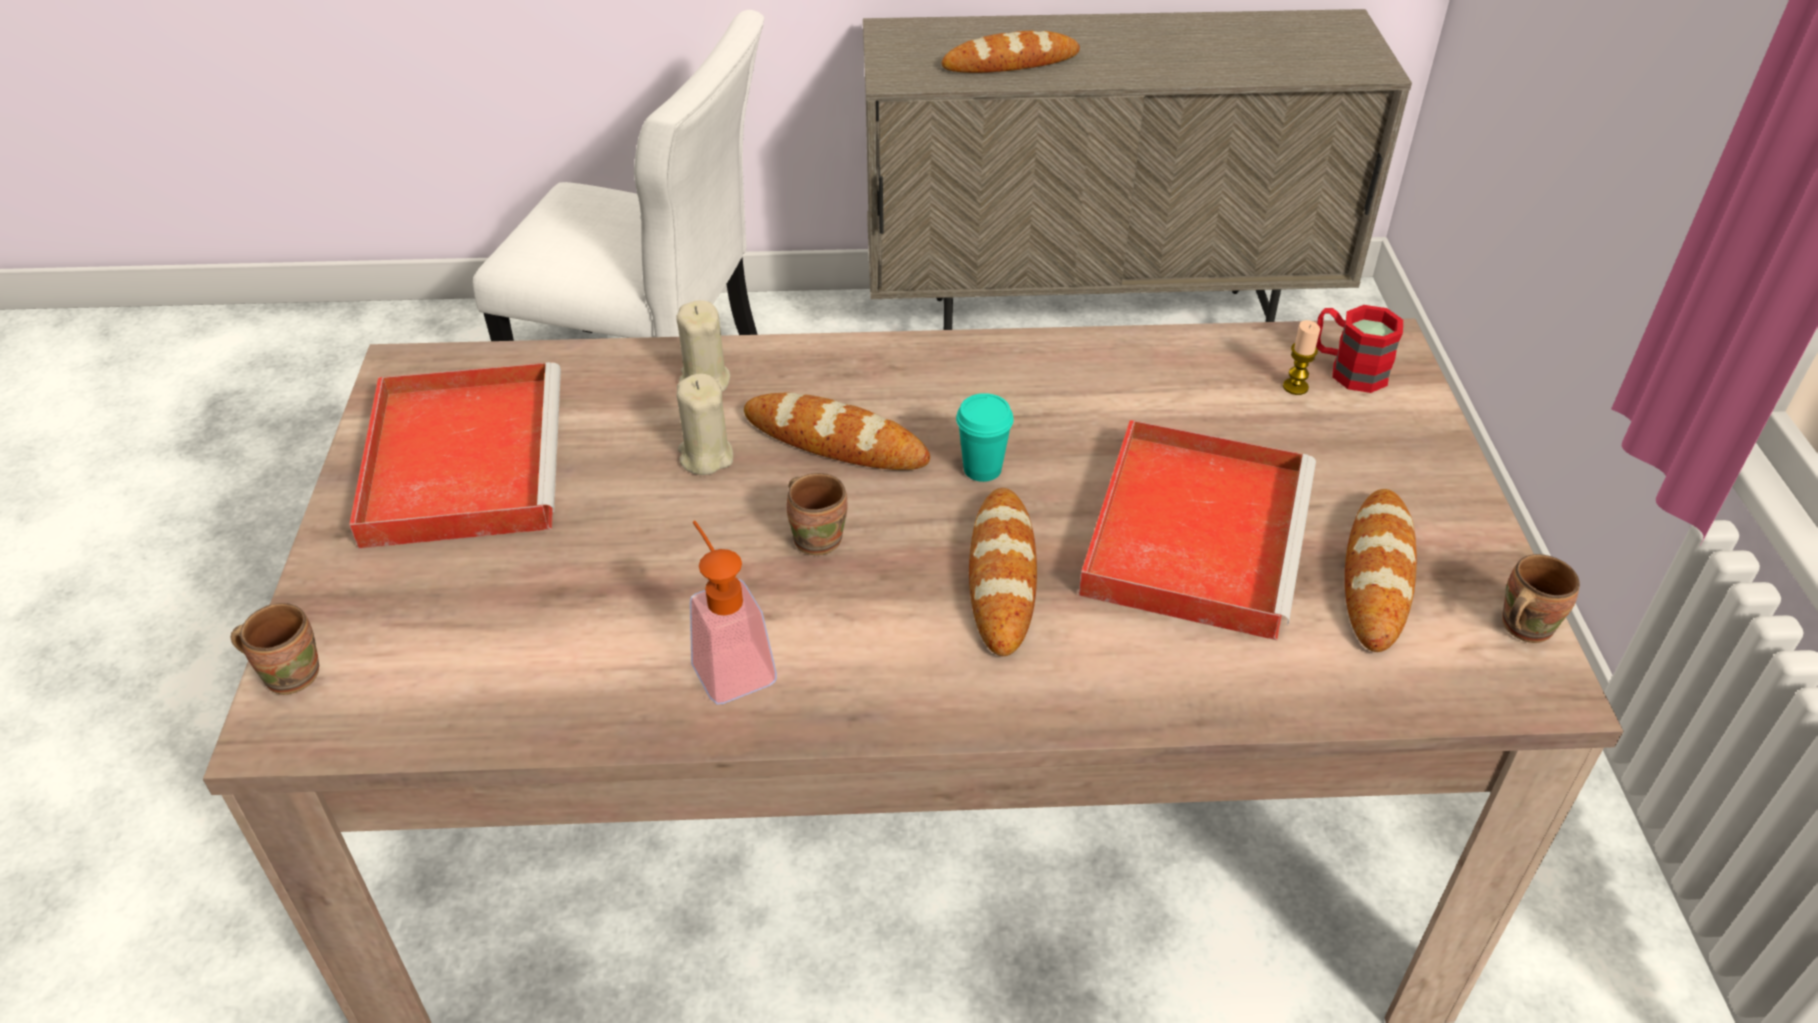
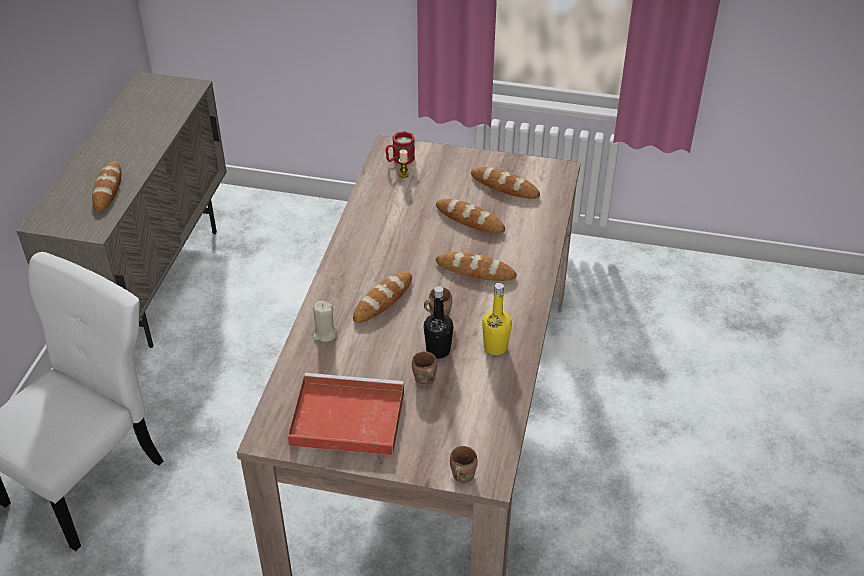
camera: 75 degrees left, 0 degrees up
beige candle [676,374,733,475] -> none
soap dispenser [690,521,777,705] -> yellow bottle [482,283,512,355]
turquoise cup [956,393,1014,482] -> none
red tray [1078,420,1316,640] -> bread [436,199,505,233]
brown mug [1502,554,1580,643] -> brown mug moved to [412,351,437,386]
none -> black bottle [424,286,454,359]

